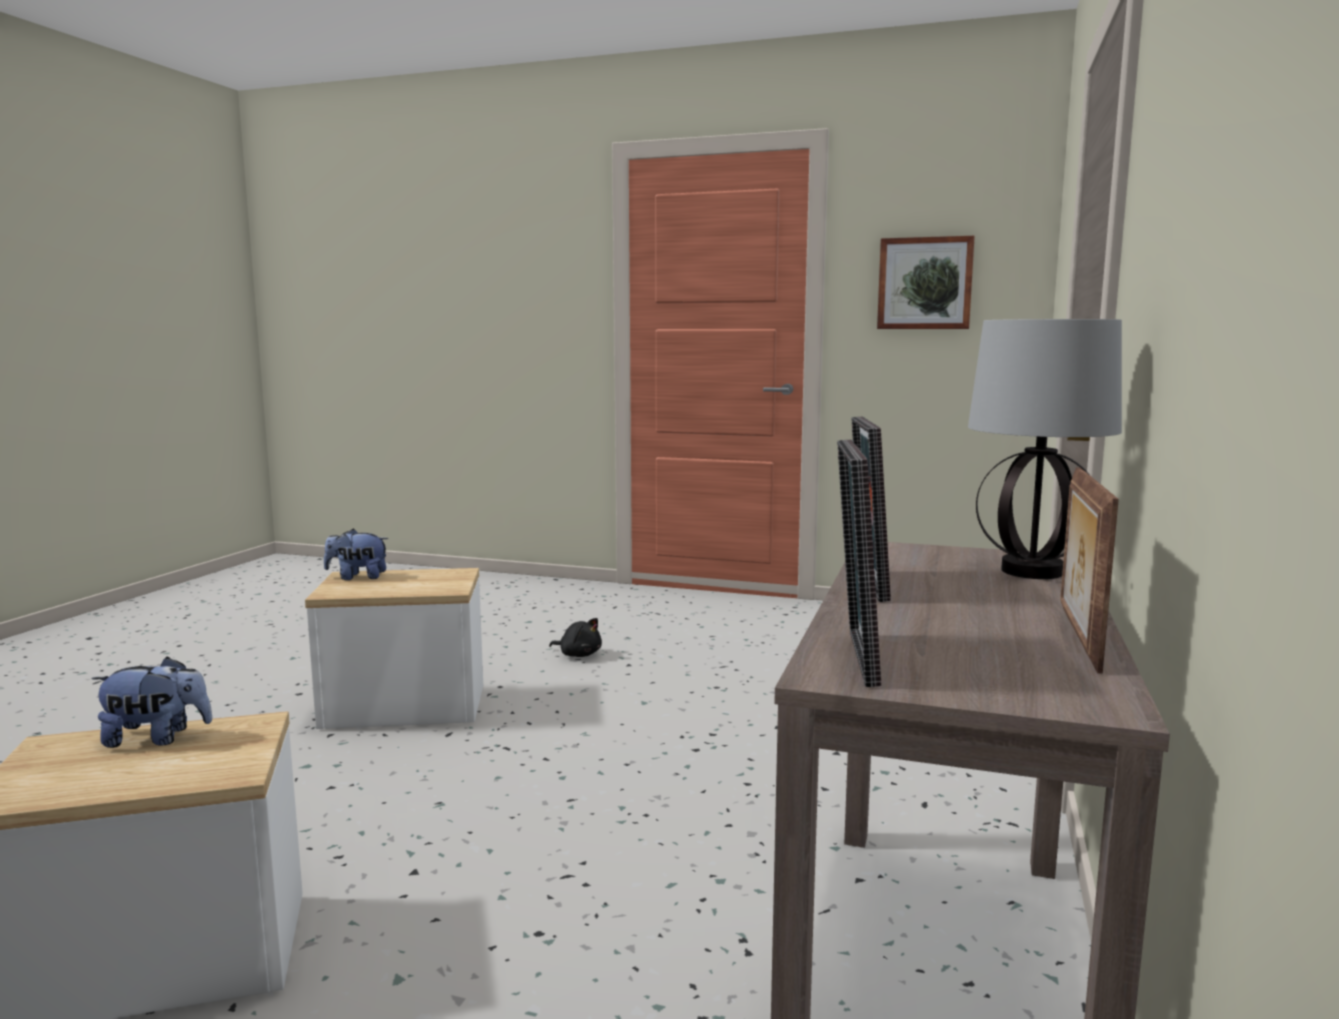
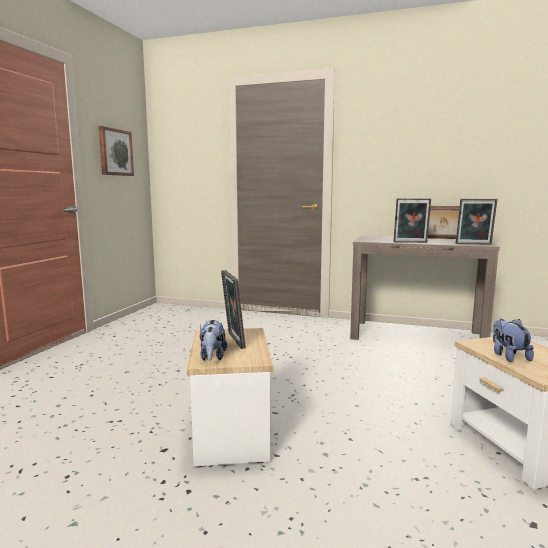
camera: 90 degrees left, 0 degrees up
black plush toy [549,618,602,657] -> none
table lamp [968,319,1122,579] -> none
none -> picture frame [221,270,246,349]

